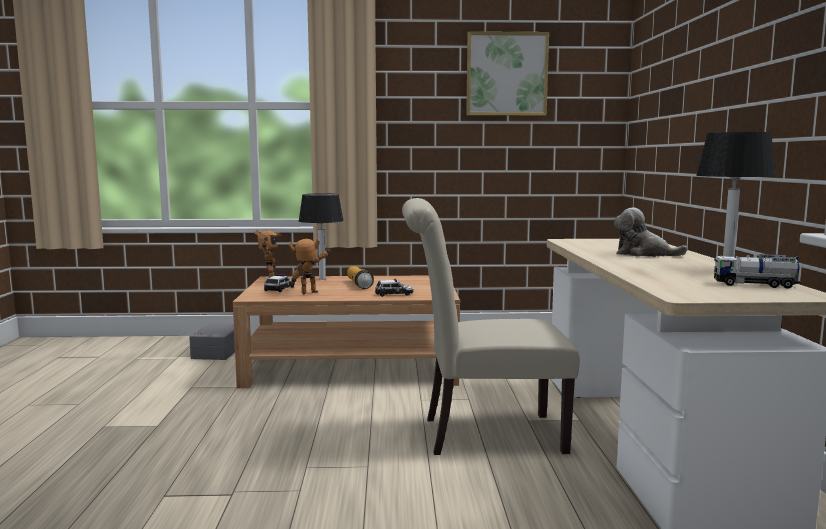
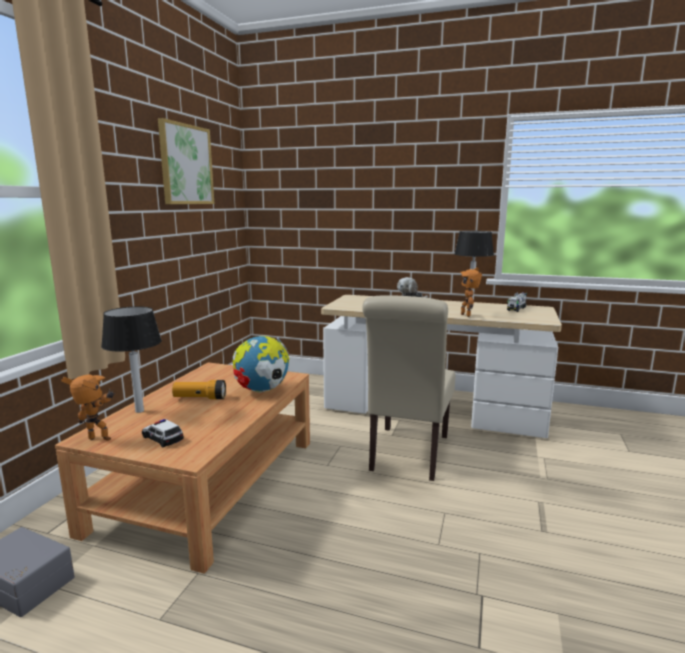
camera: 70 degrees left, 5 degrees up
toy robot [289,238,331,294] -> toy robot moved to [460,267,482,317]
toy car [375,279,413,297] -> globe [232,336,290,393]

